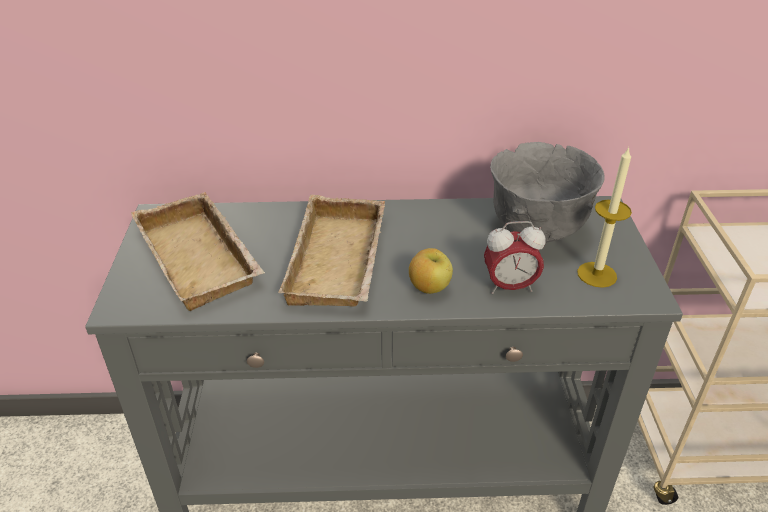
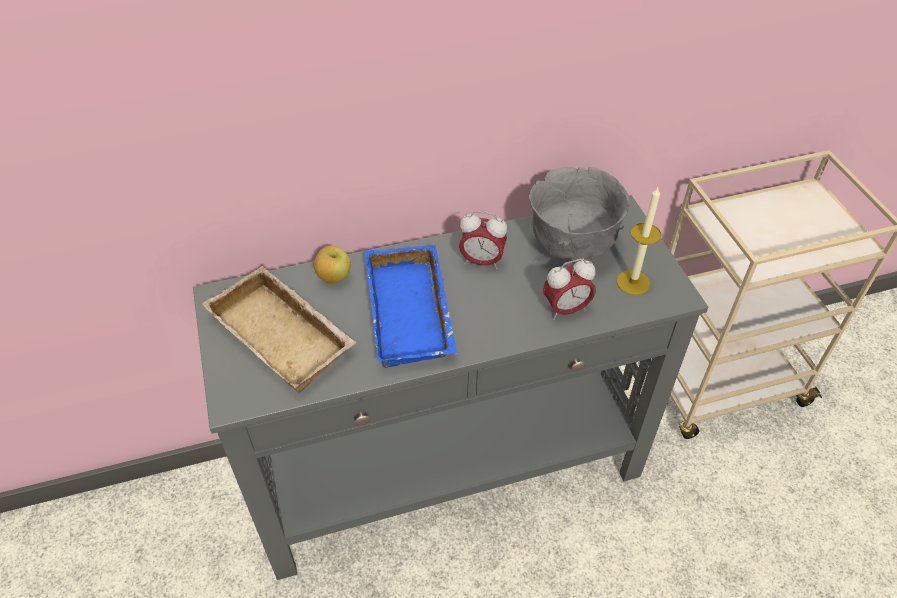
camera: 15 degrees left, 10 degrees up
beige tray [278,195,385,306] -> blue tray [365,245,457,368]
apple [409,248,453,294] -> apple moved to [314,245,351,284]
none -> alarm clock [459,211,507,270]

